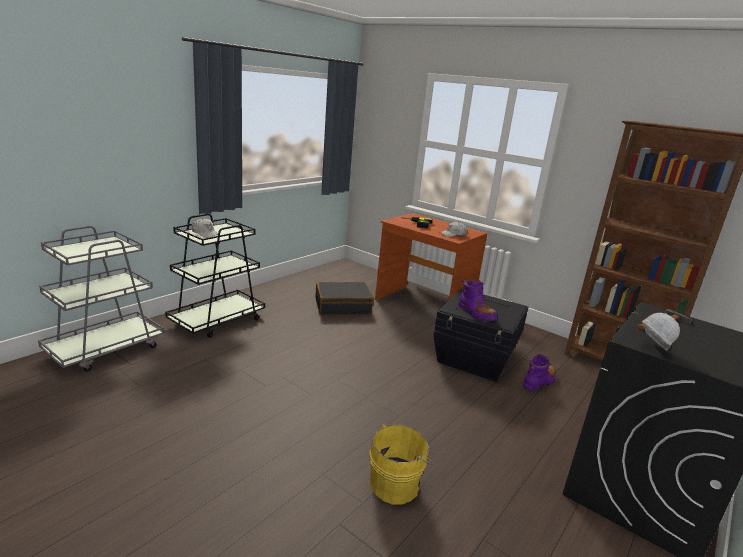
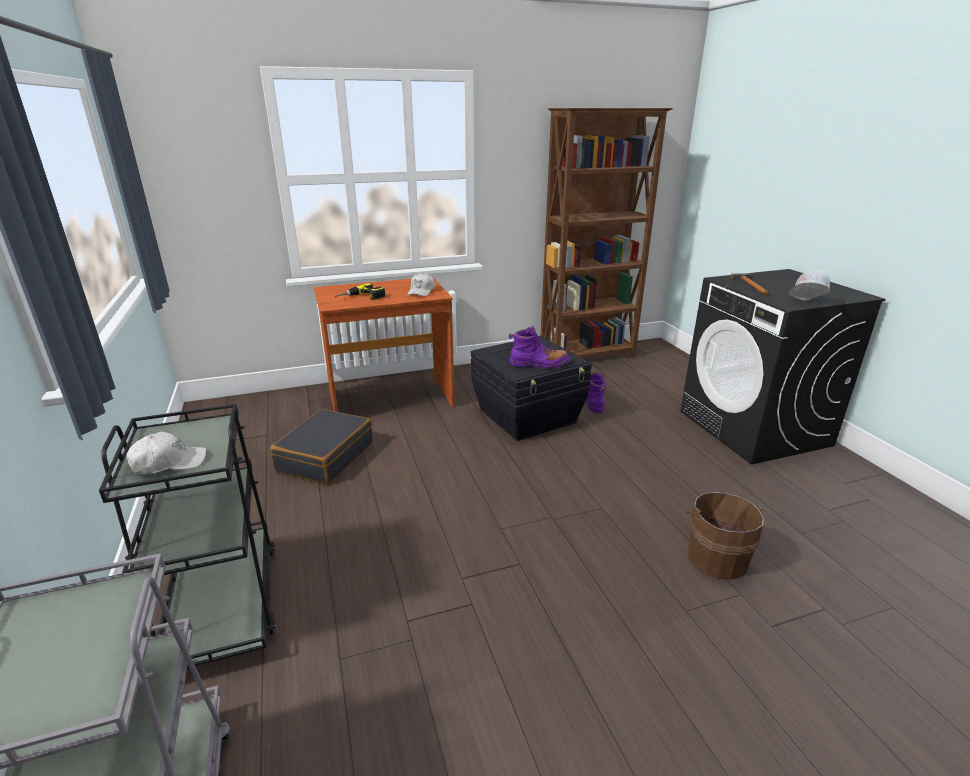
camera: 55 degrees left, 5 degrees up
yellow bucket [369,424,433,505] -> brown bucket [686,492,764,580]

